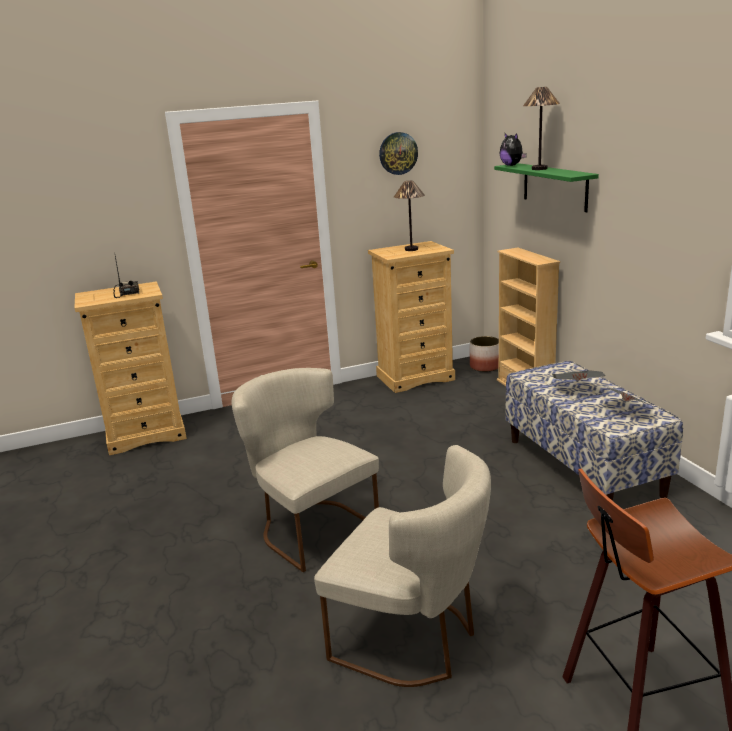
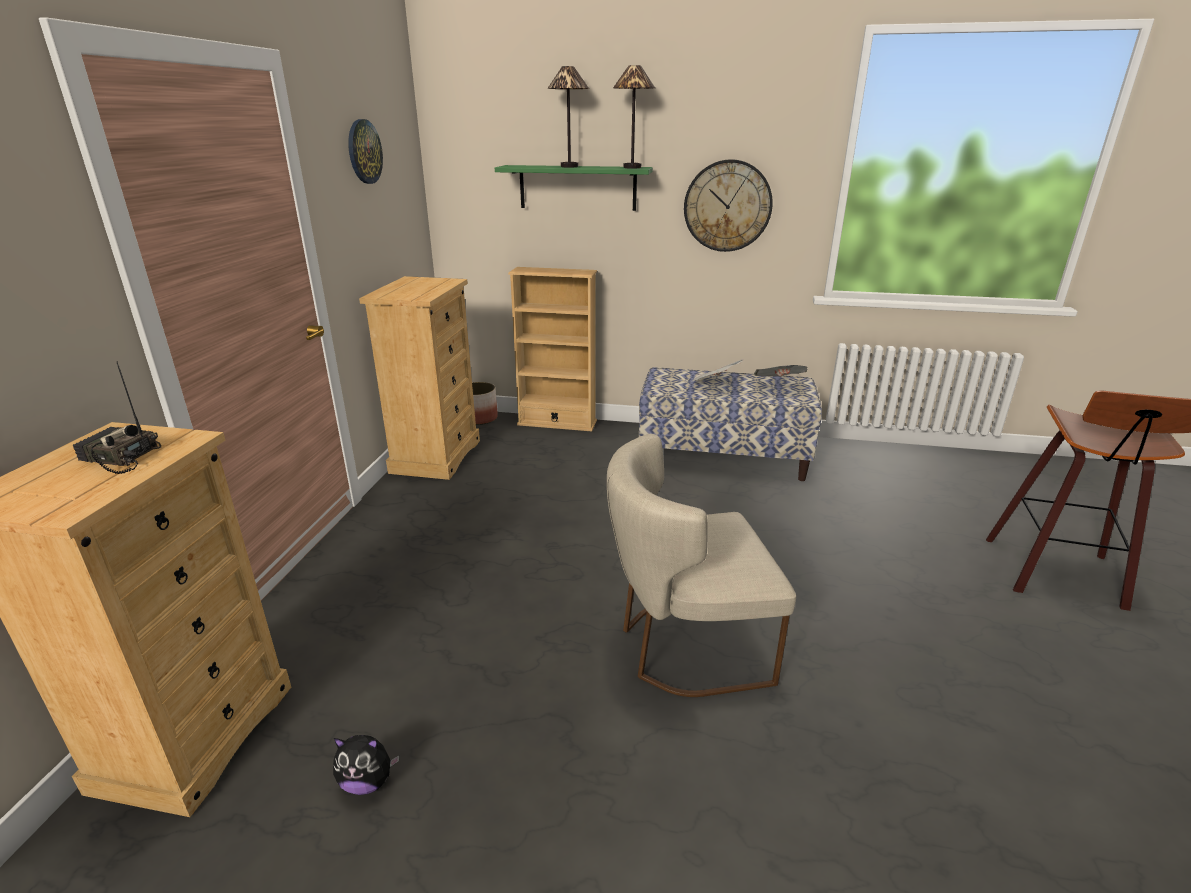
camera: 60 degrees left, 5 degrees up
beige chair [314,445,491,687] -> none
table lamp [394,181,425,251] -> table lamp moved to [613,65,655,168]
plush toy [499,132,527,166] -> plush toy moved to [333,735,399,795]
none -> wall clock [684,159,773,252]

